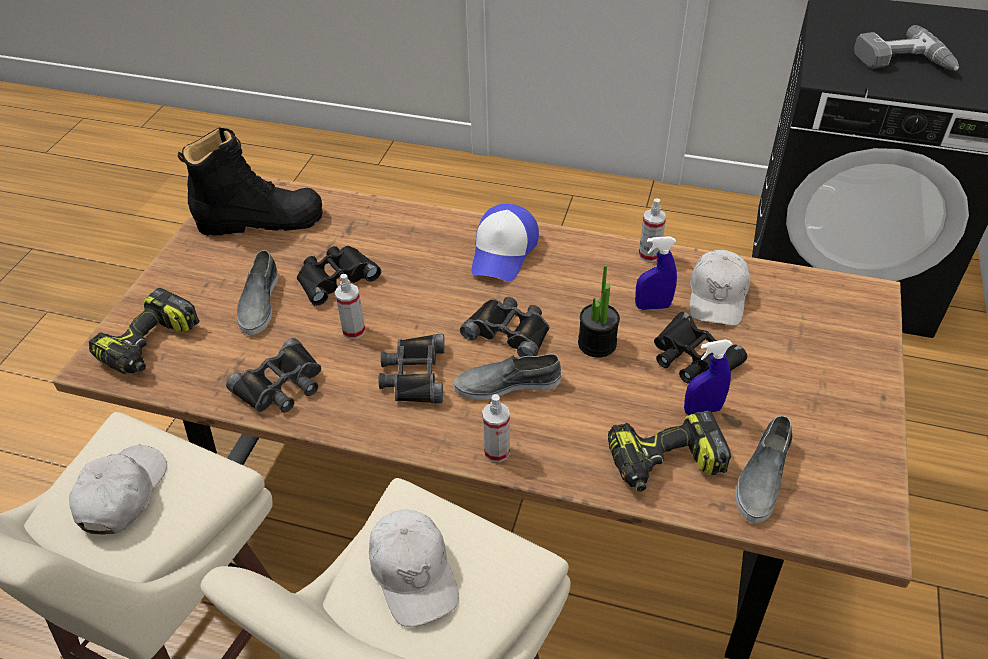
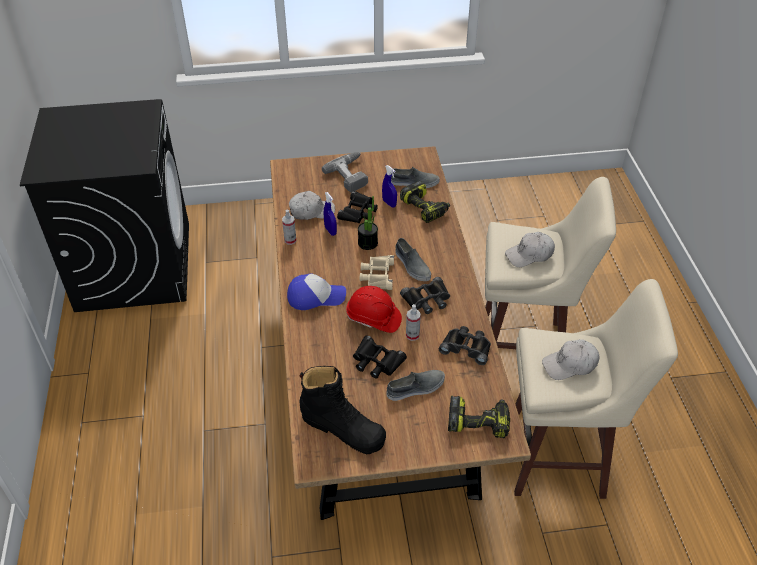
camera: 115 degrees left, 0 degrees up
black boot [178,128,323,236] -> black boot turned 150 degrees clockwise [299,366,386,454]
white cap [369,509,459,627] -> white cap turned 150 degrees counterclockwise [505,232,555,267]
black binoculars [460,297,550,357] -> beige binoculars [360,255,394,290]
spray bottle [482,394,510,462] -> none
power drill [854,25,959,71] -> power drill moved to [322,152,368,193]
none -> red hard hat [346,286,402,333]

